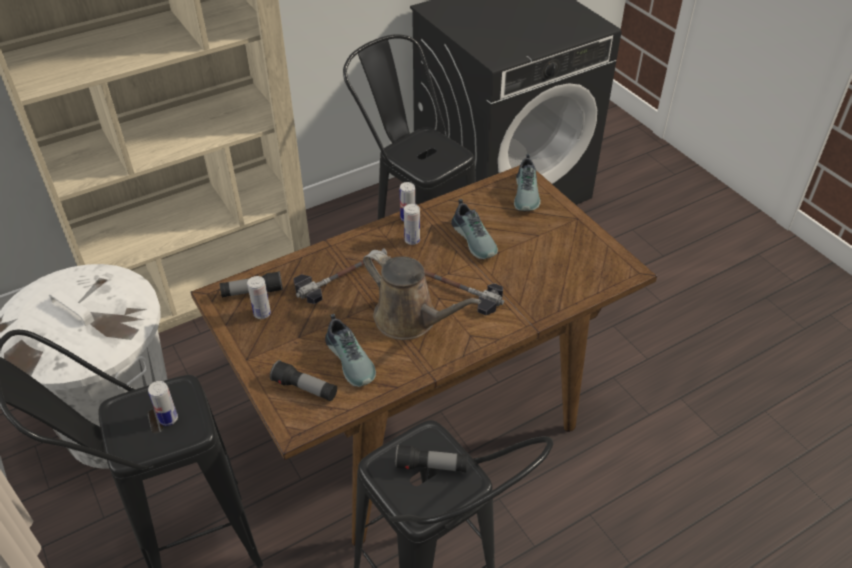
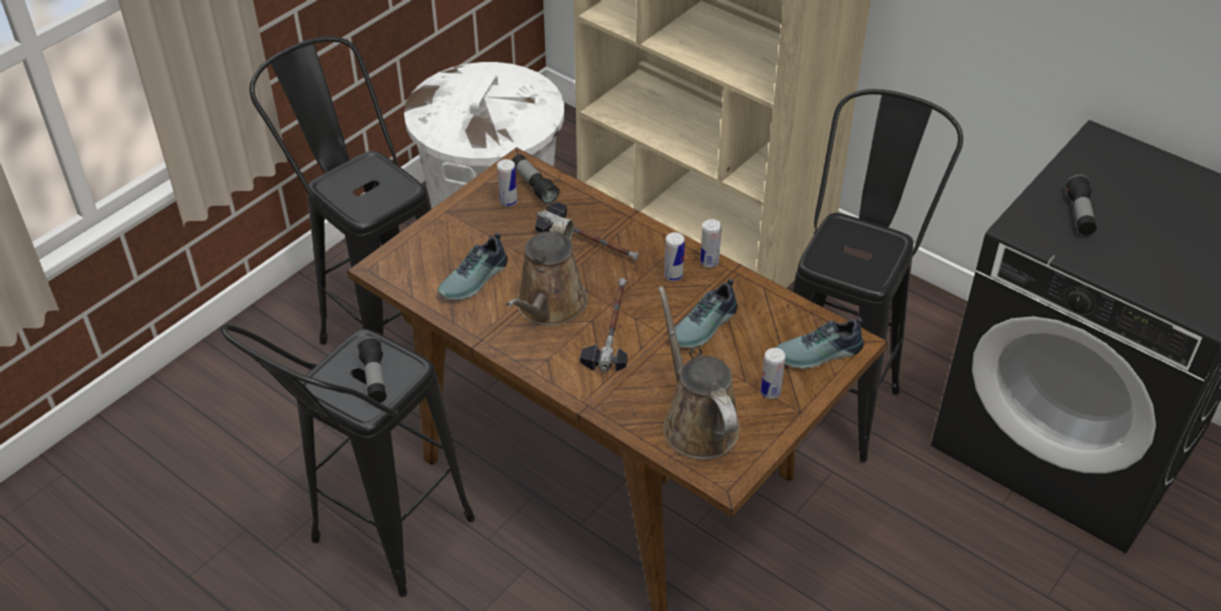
camera: 70 degrees right, 0 degrees up
can [148,381,178,426] -> can moved to [760,348,785,399]
flashlight [270,360,337,401] -> flashlight moved to [1066,174,1097,235]
none -> brown watering can [658,286,740,459]

